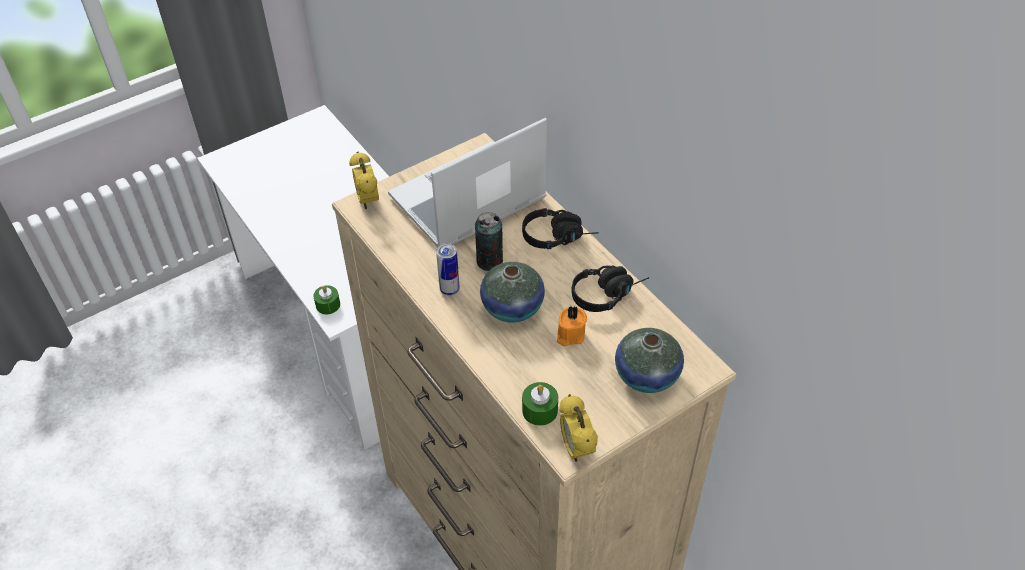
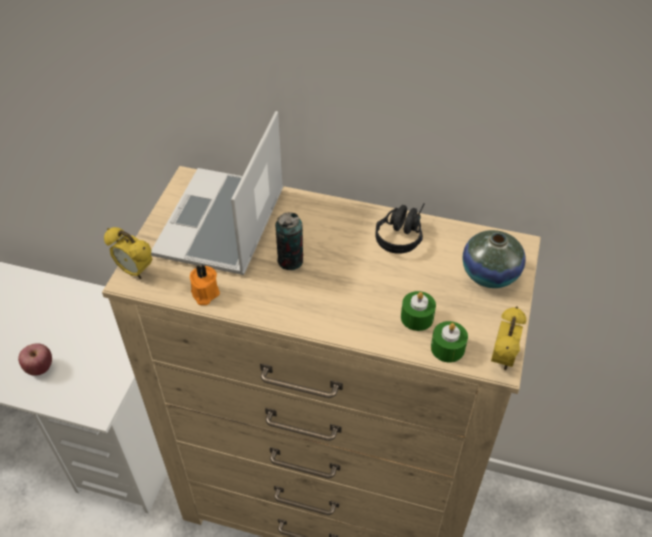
camera: 40 degrees left, 0 degrees up
green candle [313,285,340,314] -> green candle moved to [401,291,436,331]
can [436,243,460,296] -> none
vase [480,262,545,323] -> none
black headphones [522,208,599,249] -> none
orange candle [557,305,587,346] -> orange candle moved to [190,265,220,305]
alarm clock [559,394,598,462] -> alarm clock turned 105 degrees counterclockwise [491,306,526,370]
none -> apple [18,343,52,376]

